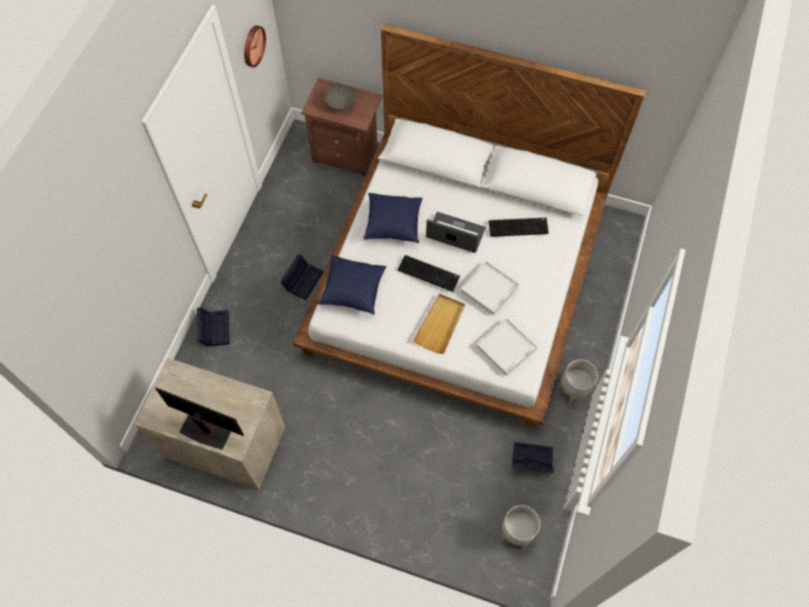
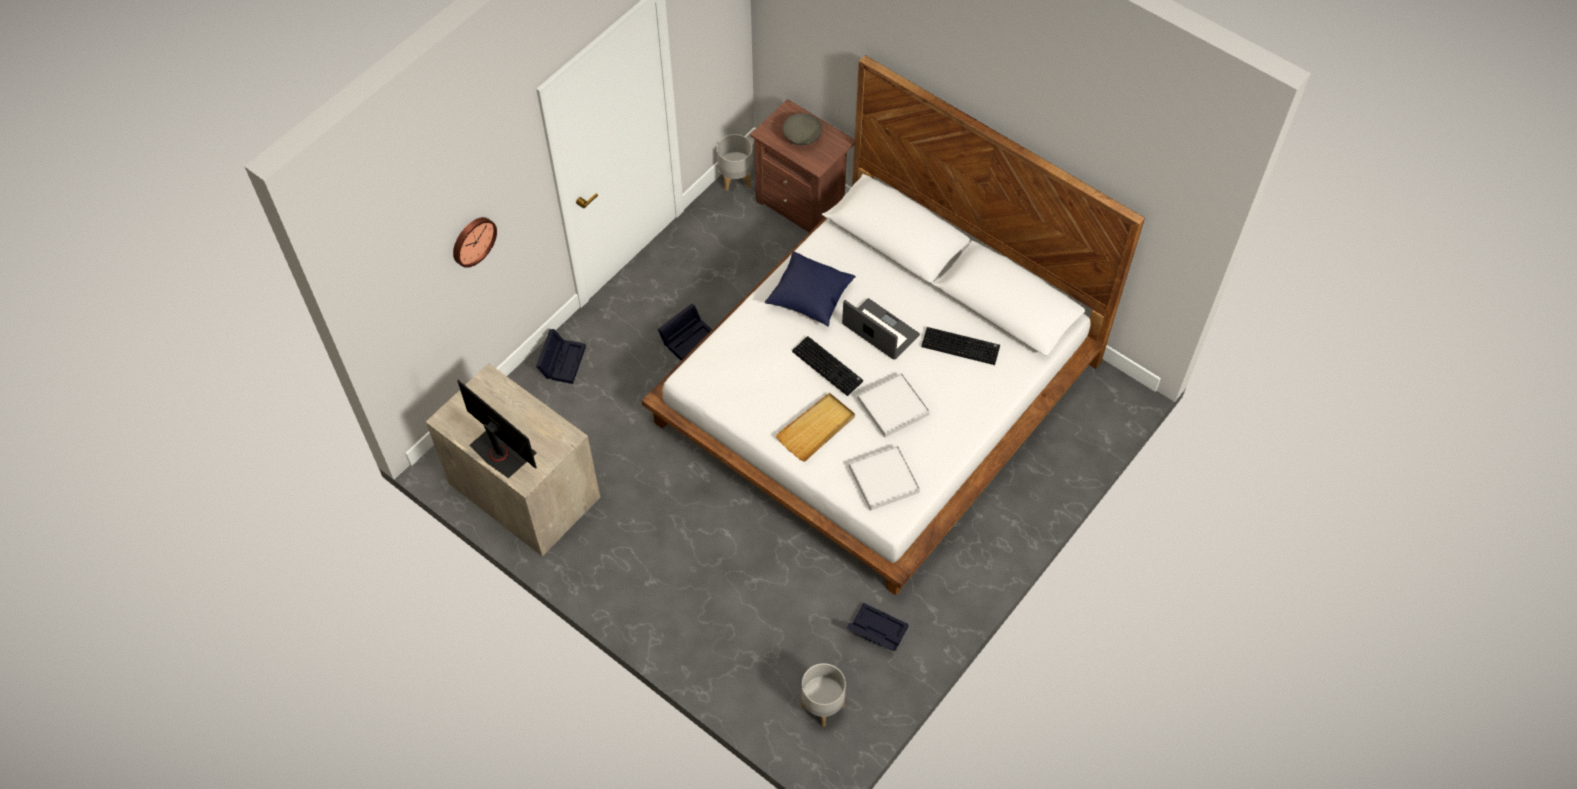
camera: 20 degrees right, 5 degrees down
wall clock [244,25,266,67] -> wall clock moved to [453,217,497,268]
blue pillow [318,255,386,315] -> none
grey planter [558,360,598,405] -> grey planter moved to [717,134,753,191]

